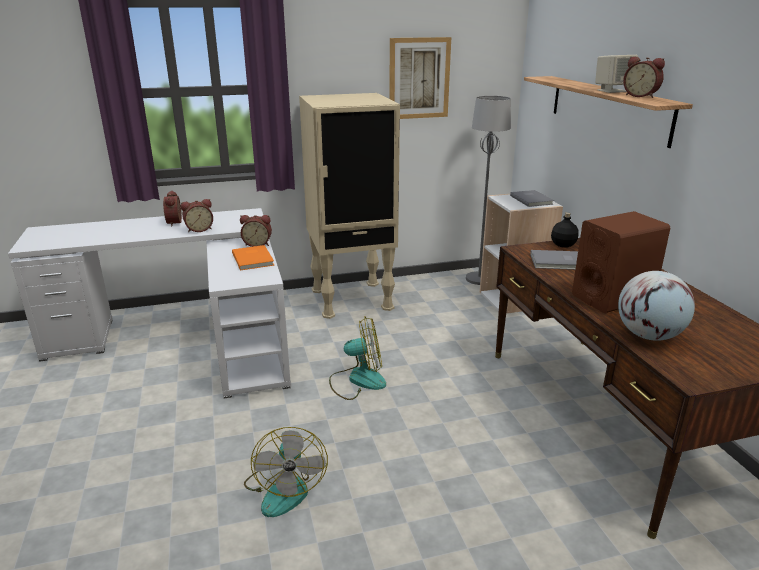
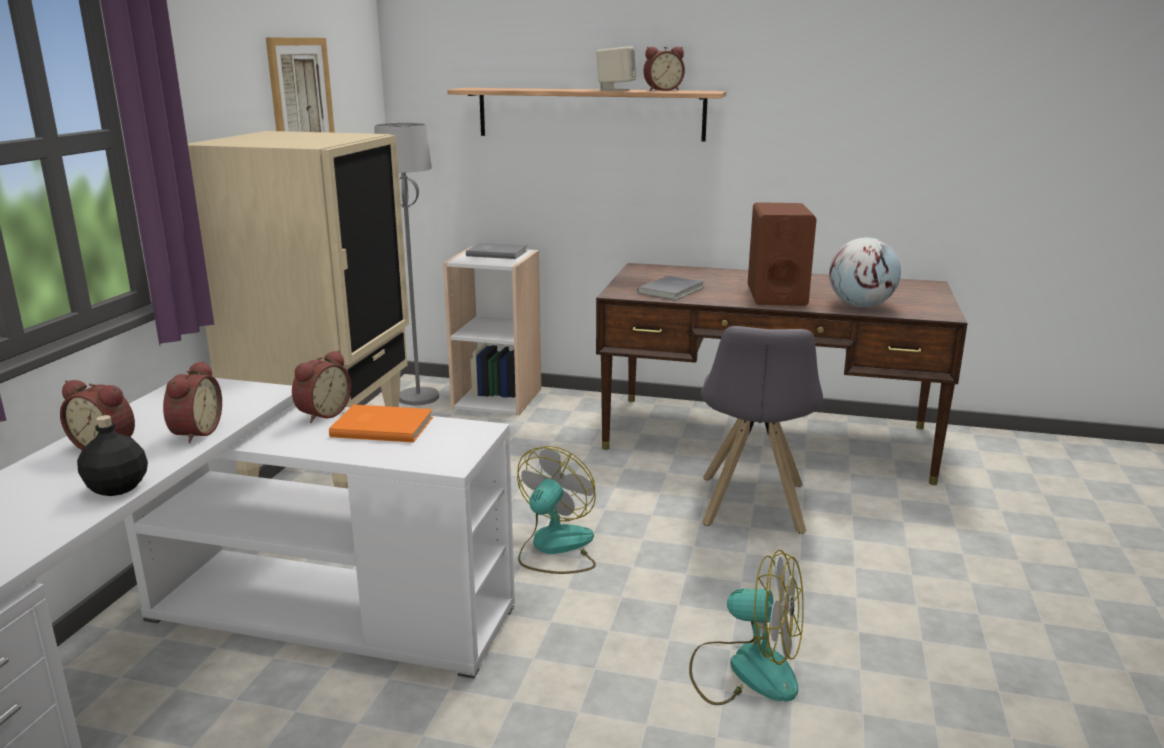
camera: 60 degrees left, 5 degrees down
black bottle [551,212,579,248] -> black bottle moved to [77,415,148,496]
none -> grey chair [701,326,823,534]

